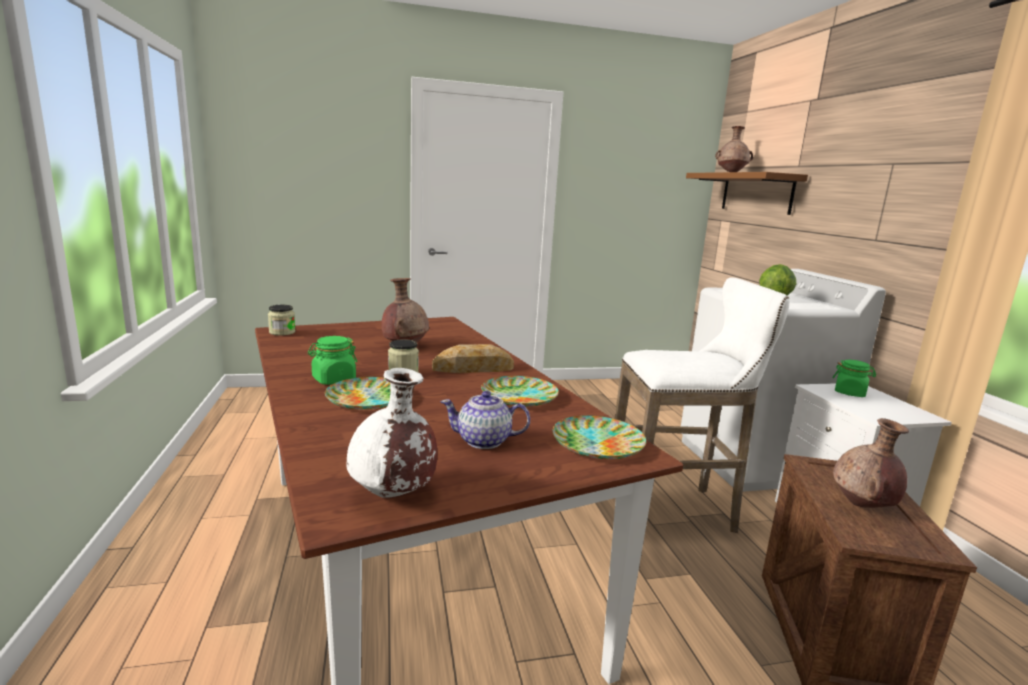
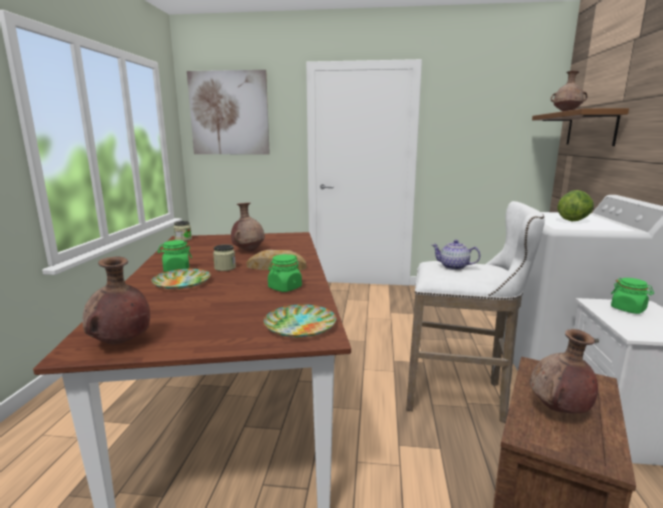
camera: 20 degrees right, 0 degrees up
white vase [347,368,438,498] -> brown vase [83,257,150,344]
teapot [440,391,530,449] -> teapot moved to [432,240,481,270]
plate [481,376,559,406] -> green jar [268,254,302,292]
none -> picture [187,70,270,155]

